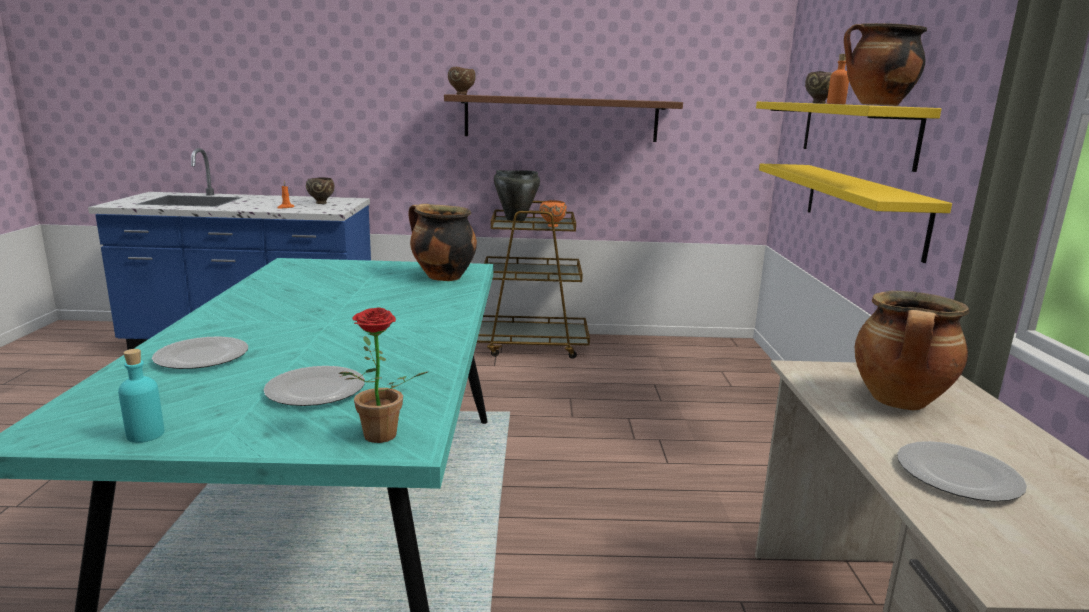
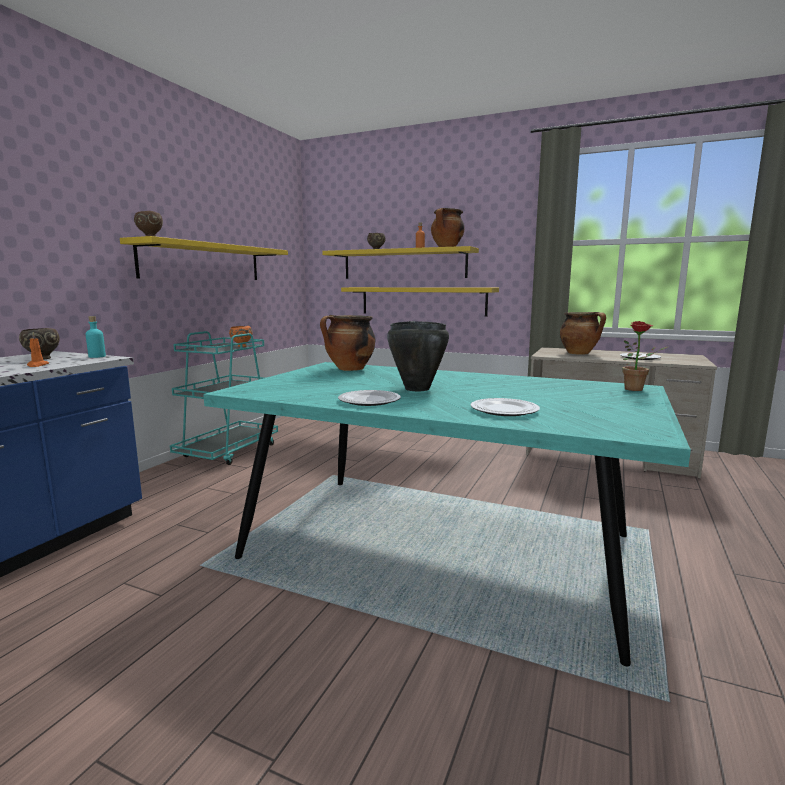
camera: 65 degrees left, 5 degrees down
turquoise bottle [118,349,164,443] -> turquoise bottle moved to [86,316,106,358]
plate [264,366,365,406] -> plate moved to [338,390,401,406]
brown shelf [444,94,683,142] -> yellow shelf [120,236,288,280]
brown cart [477,201,590,359] -> turquoise cart [170,331,278,465]
black cooking pot [494,170,540,221] -> black cooking pot moved to [387,321,449,391]

